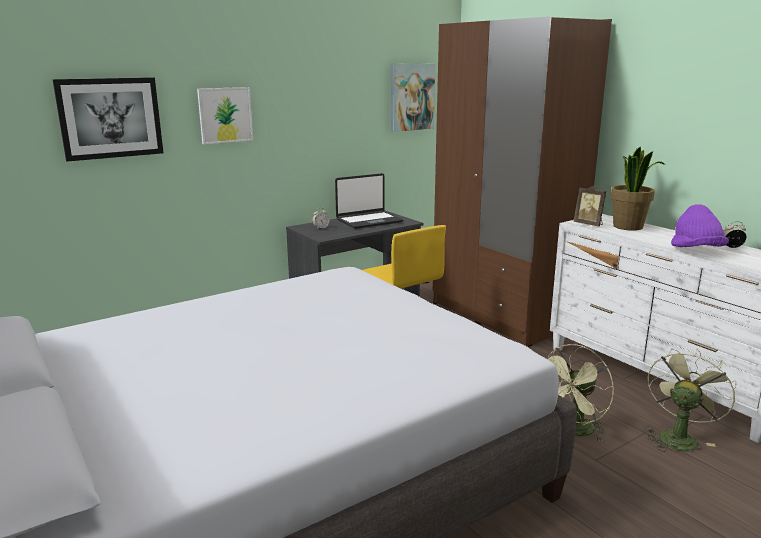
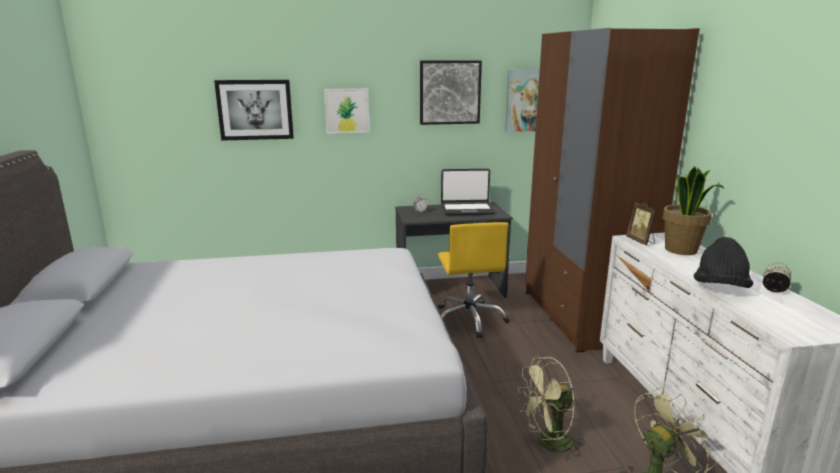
camera: 25 degrees right, 0 degrees up
purple hat [671,204,729,247] -> black hat [693,237,754,288]
none -> picture [420,60,482,125]

